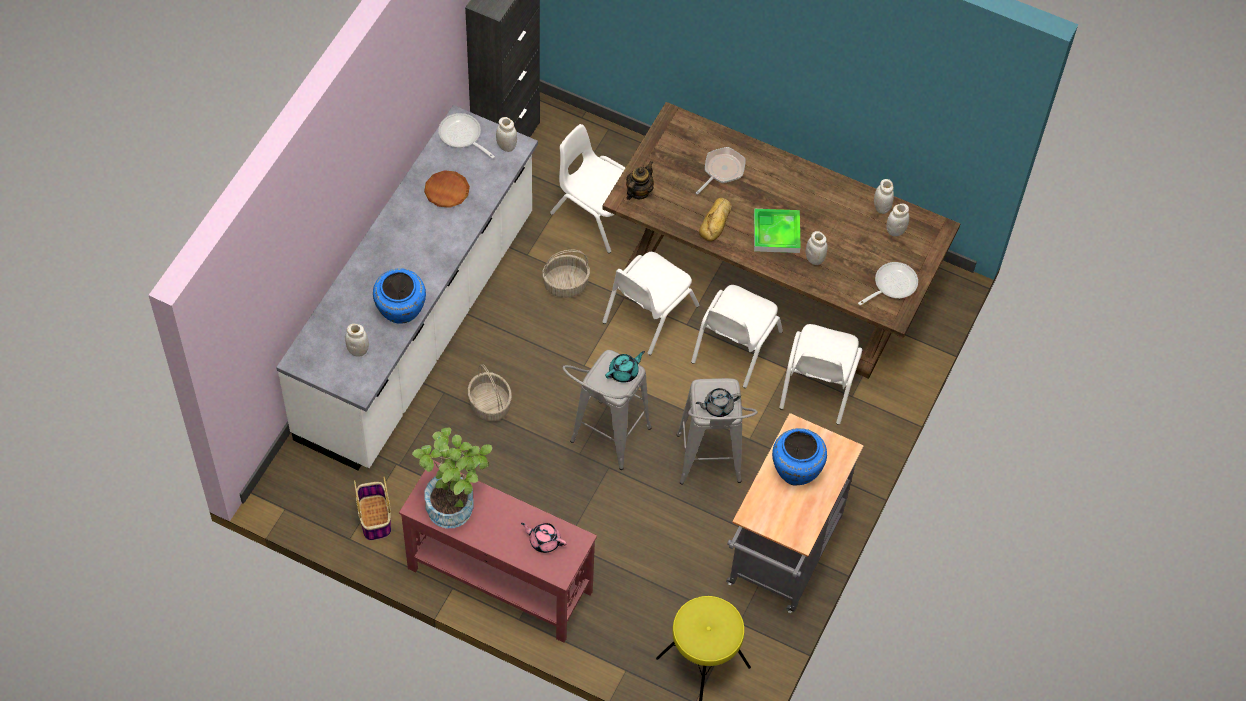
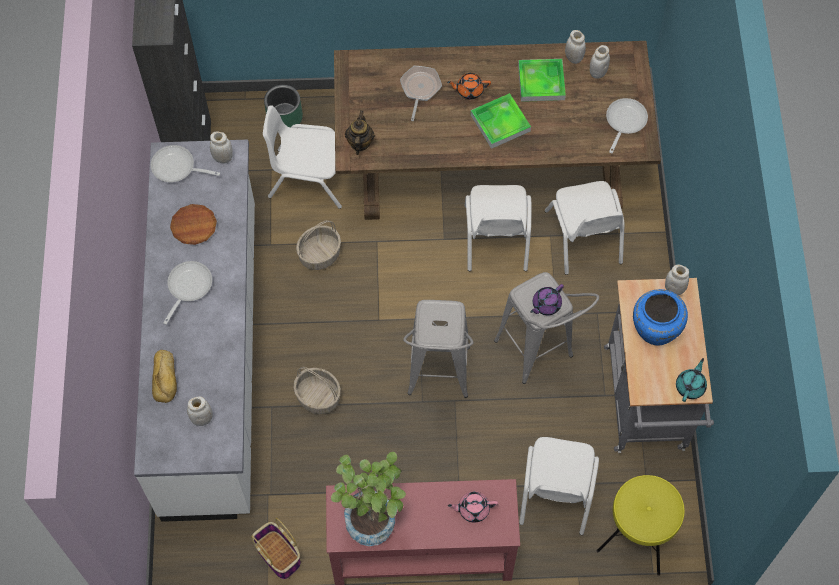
camera: 25 degrees left, 5 degrees up
blue vase [373,268,426,324] -> none
white chair [602,252,699,355] -> white chair moved to [519,437,599,535]
turquoise teapot [605,351,645,383] -> turquoise teapot moved to [676,358,707,402]
grey teapot [696,388,741,417] -> purple teapot [530,284,564,315]
bread [699,198,732,241] -> bread moved to [152,350,177,403]
white jar [806,231,828,265] -> white jar moved to [665,265,689,295]
none -> frying pan [163,261,212,324]
none -> green planter [264,85,303,128]
none -> orange teapot [447,73,491,99]
none -> tray [518,59,566,102]

